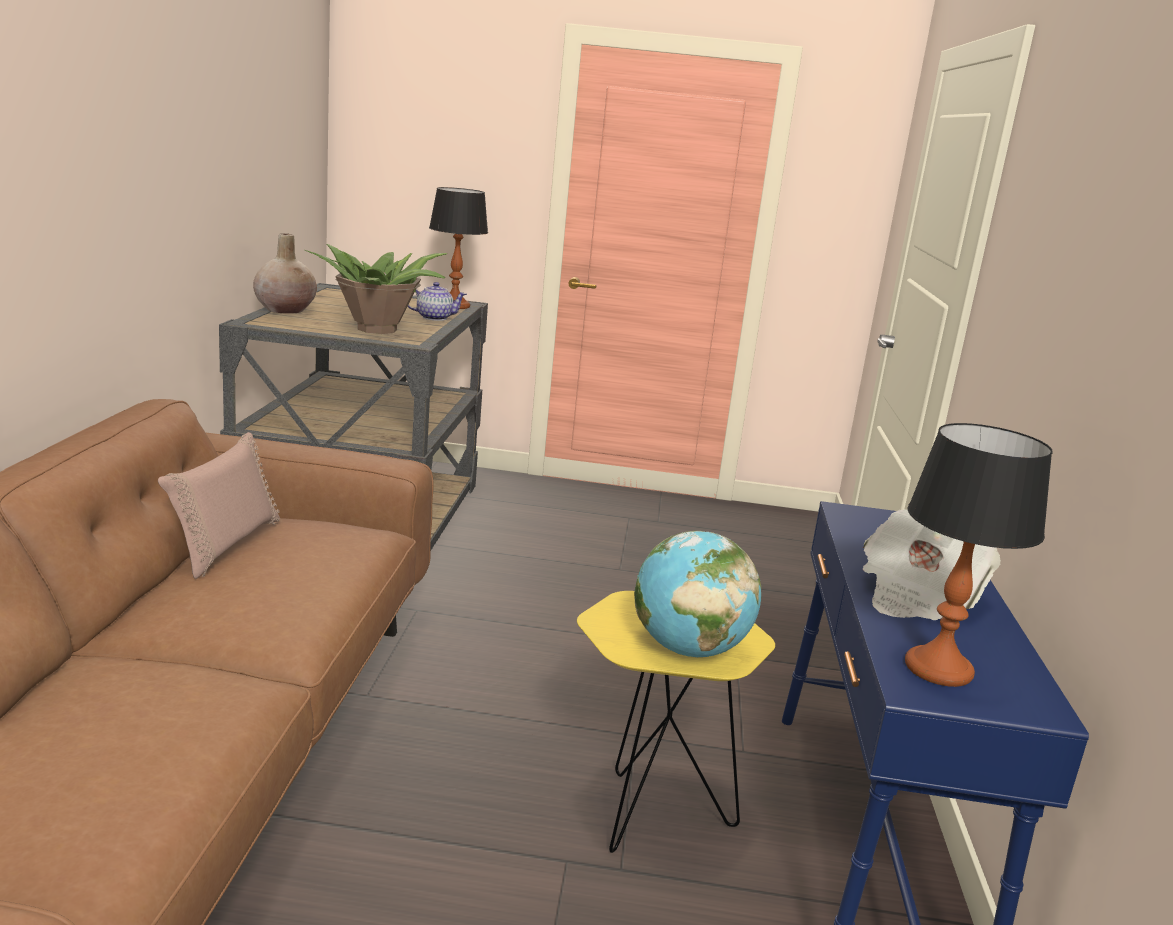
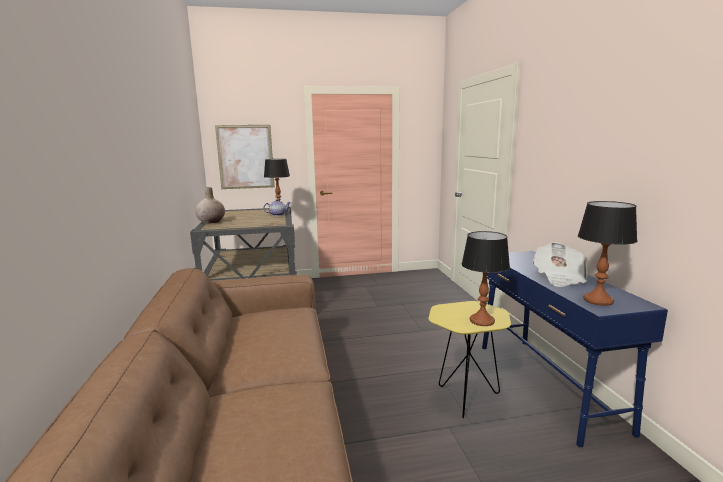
camera: 15 degrees left, 5 degrees down
beige pillow [158,432,280,579] -> none
potted plant [305,244,447,334] -> none
globe [634,531,761,657] -> table lamp [462,231,510,326]
none -> picture [215,125,275,189]

